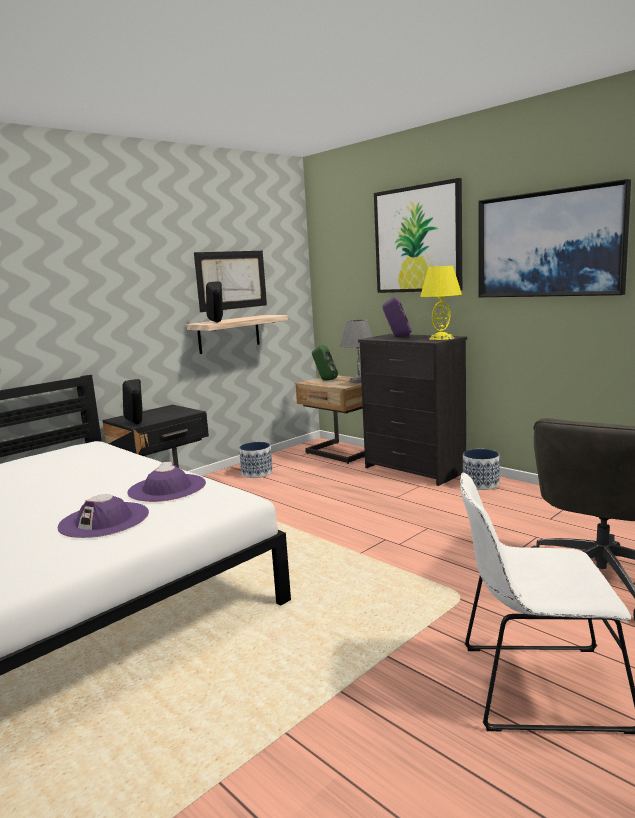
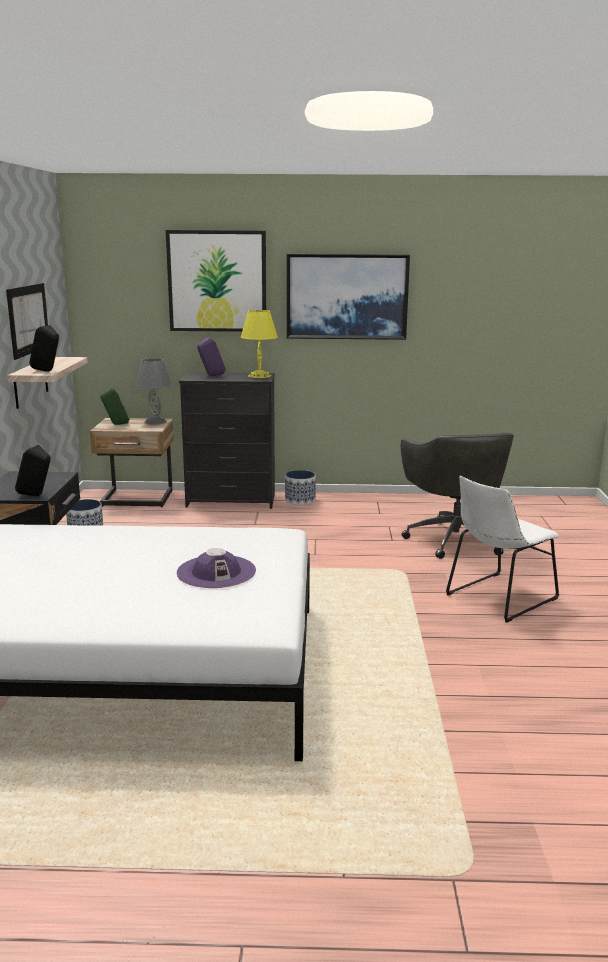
camera: 45 degrees left, 5 degrees up
purple hat [127,462,206,502] -> none

